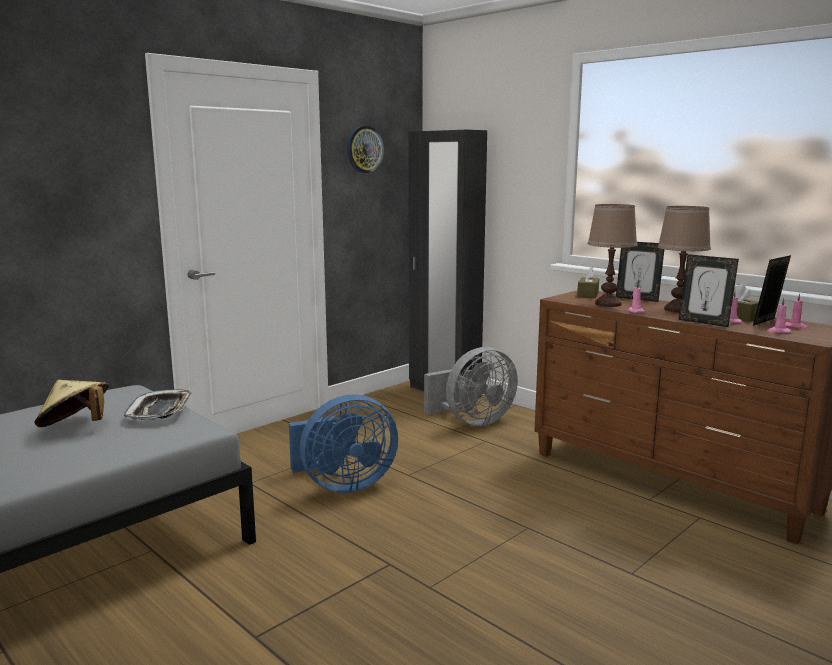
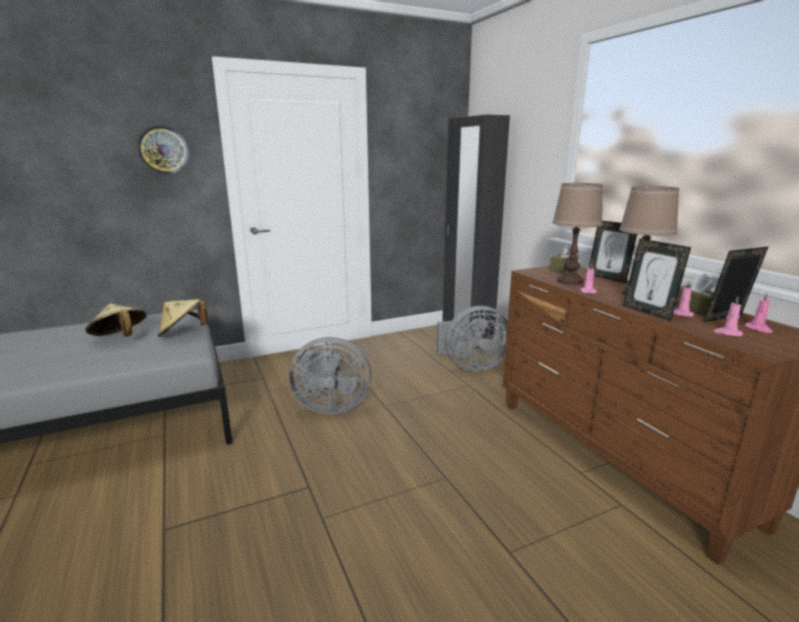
camera: 20 degrees right, 5 degrees up
tray [124,389,192,420] -> beige hat [158,299,208,337]
blue fan [289,394,398,493] -> grey fan [289,337,371,414]
wall clock [347,126,384,173] -> wall clock moved to [137,125,189,174]

